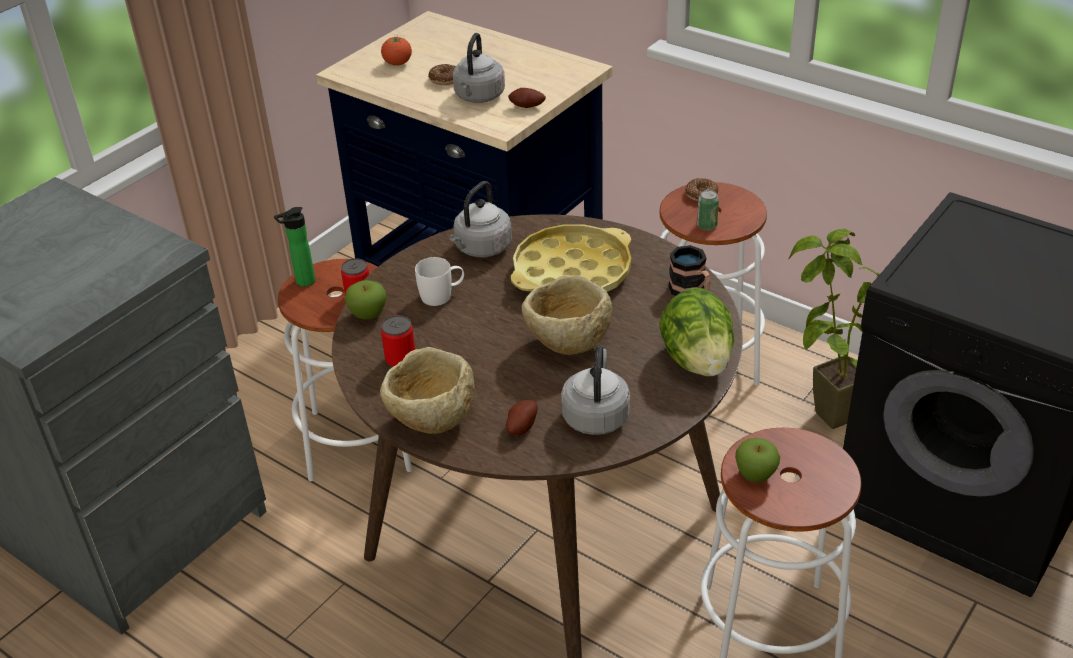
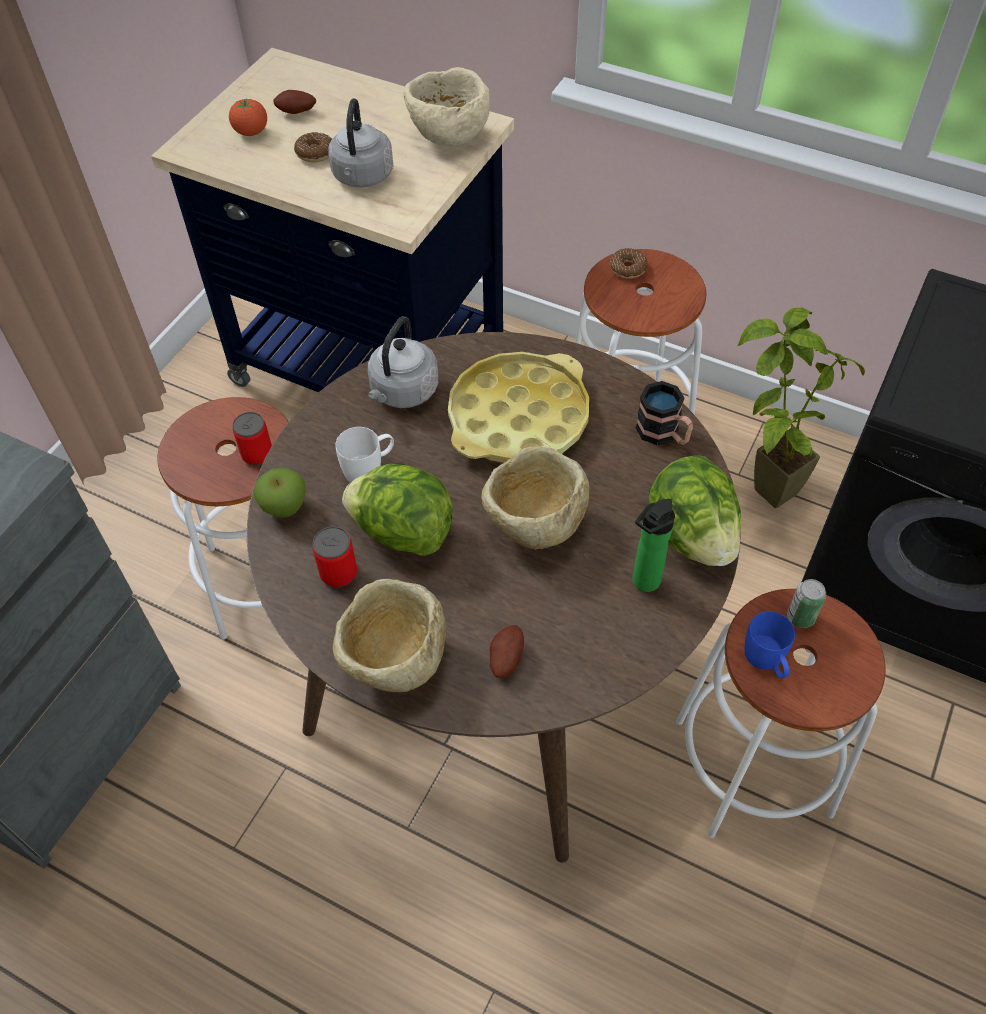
camera: 10 degrees left, 15 degrees up
bottle [274,207,315,287] -> bottle moved to [632,499,675,592]
potato [508,88,546,108] -> potato moved to [273,90,316,114]
grey kettle [561,345,630,435] -> none
can [697,190,719,231] -> can moved to [787,579,826,628]
apple [735,438,780,482] -> blue mug [745,611,795,678]
none -> lettuce [342,463,453,556]
none -> beige bowl [404,67,490,146]

